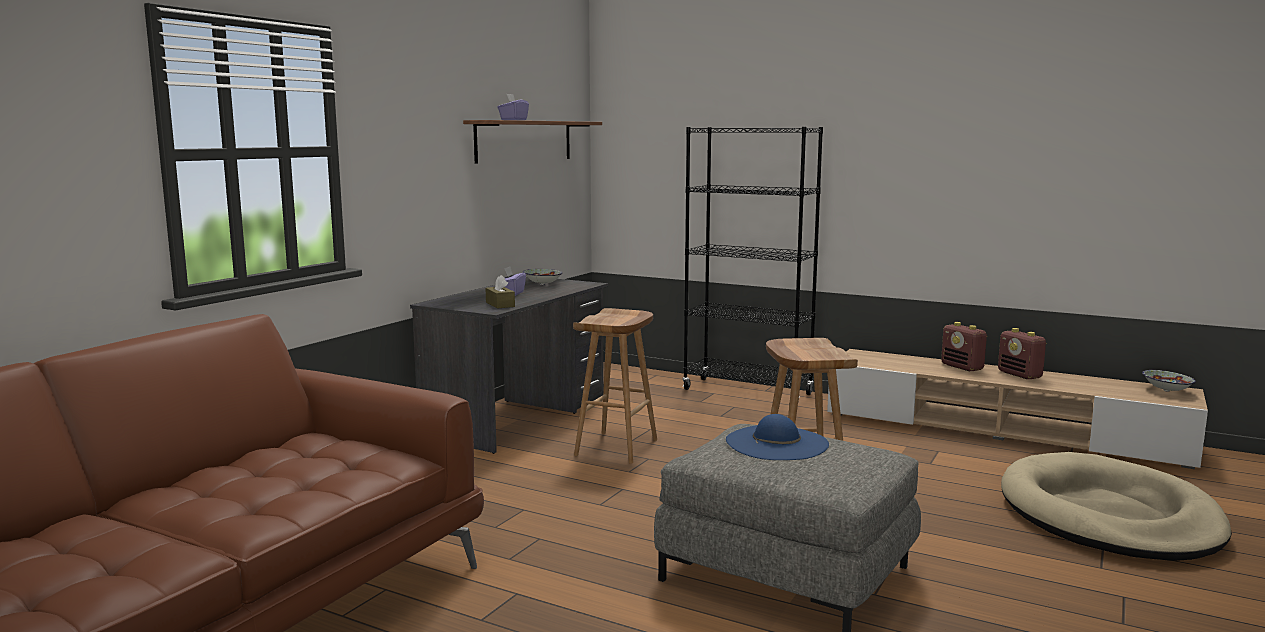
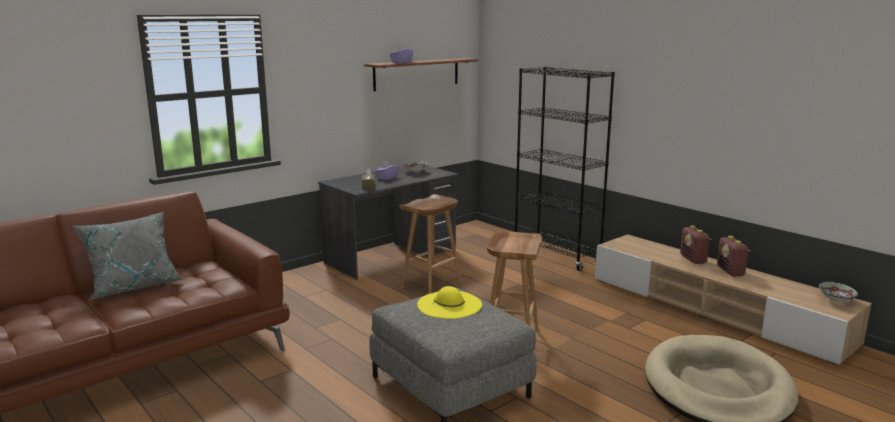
camera: 20 degrees right, 5 degrees up
blue hat [726,414,829,460] -> yellow hat [417,286,482,319]
none -> grey pillow [73,212,186,300]

